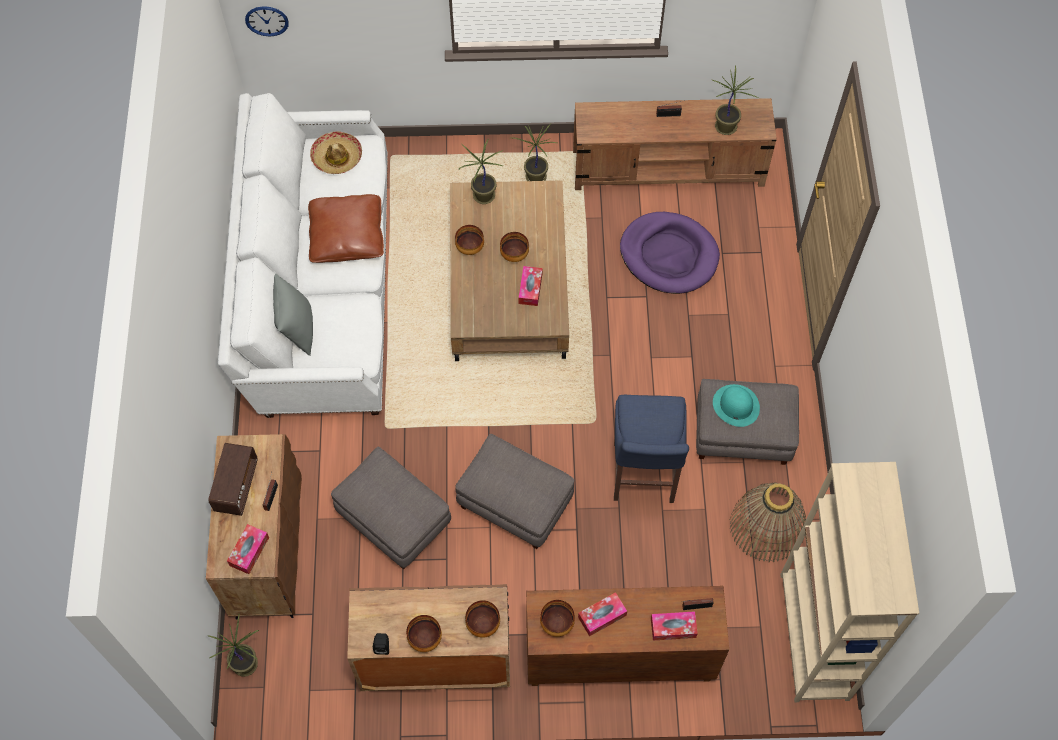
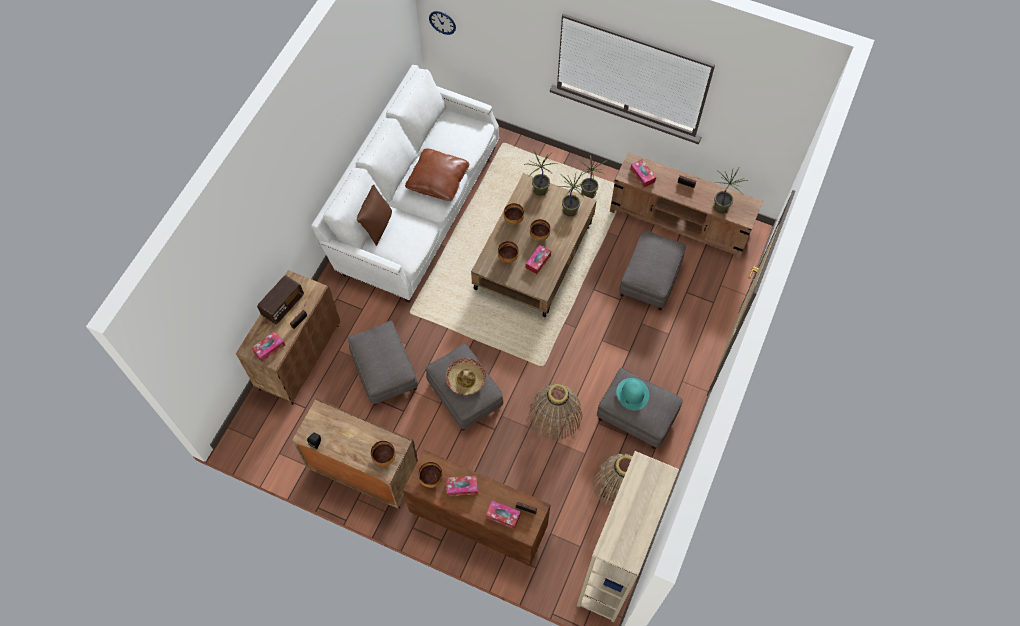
camera: 25 degrees right, 0 degrees up
potted plant [207,614,259,677] -> potted plant moved to [557,171,591,217]
grey pillow [273,274,313,356] -> brown pillow [356,184,392,246]
hat [310,131,362,174] -> hat moved to [446,358,486,395]
bowl [406,615,442,652] -> bowl moved to [498,241,519,263]
blue stool [614,395,689,503] -> basket [529,384,582,440]
purple dog bed [620,212,720,294] -> grey ottoman [619,230,686,310]
none -> tissue box [630,159,656,187]

